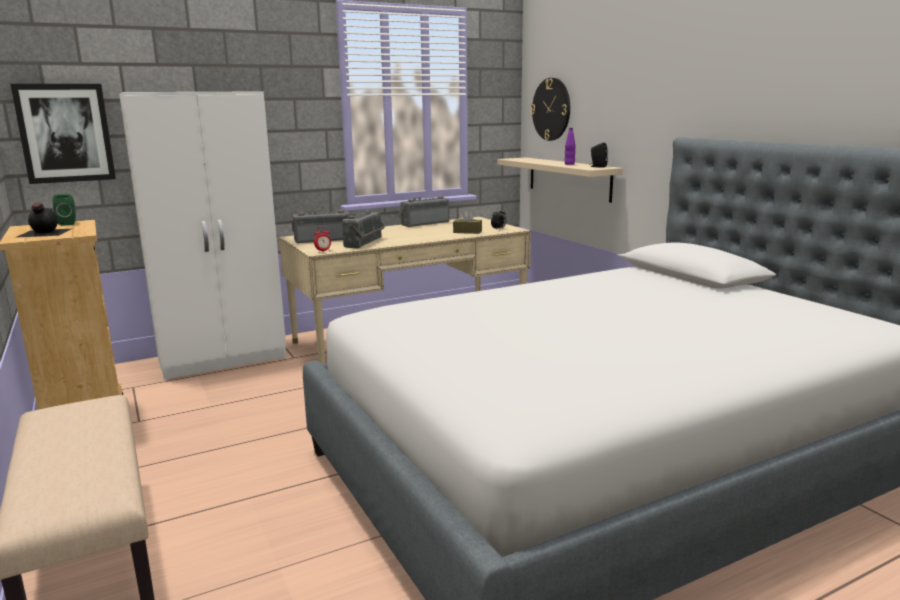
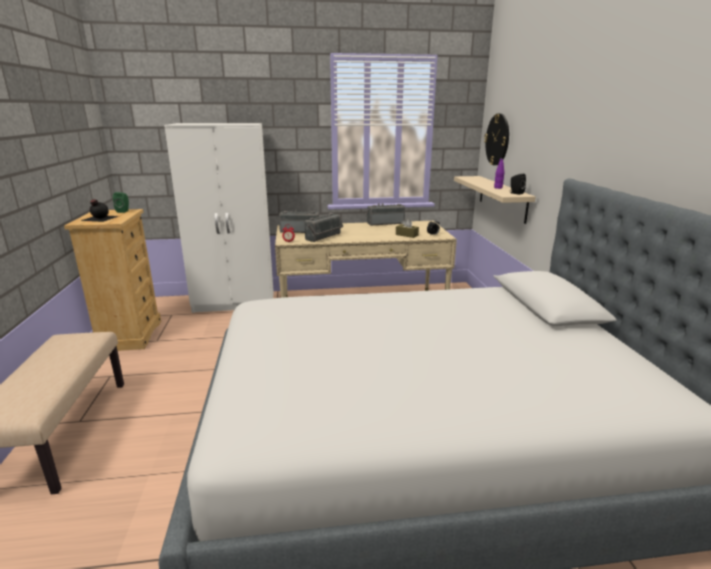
camera: 20 degrees right, 5 degrees up
picture [11,84,116,184] -> none

